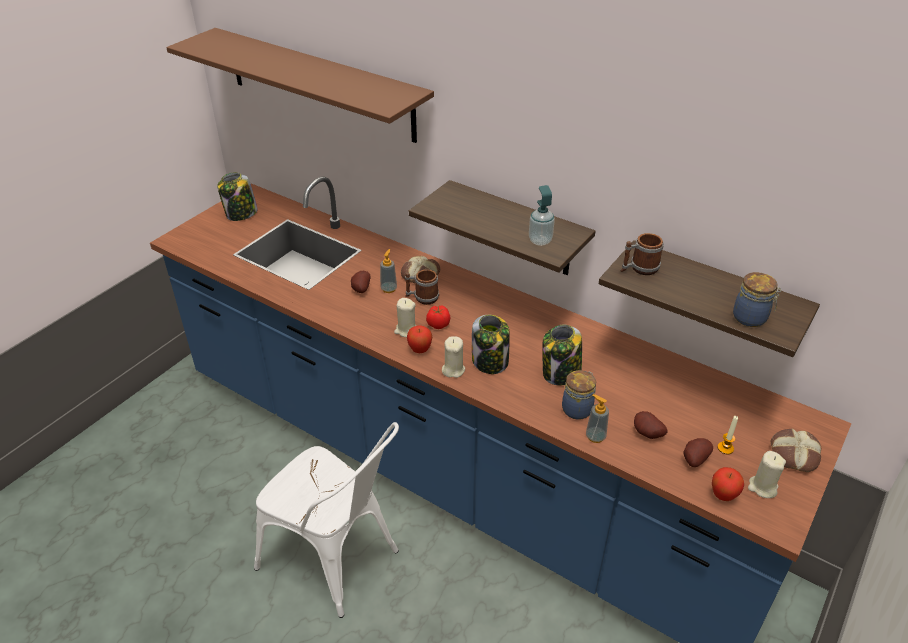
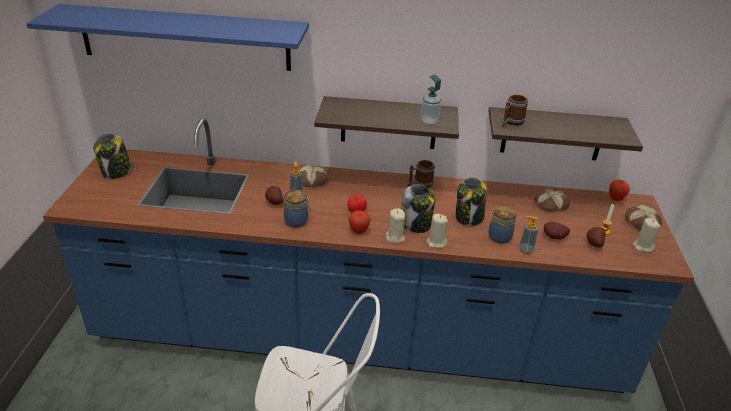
camera: 30 degrees left, 5 degrees down
brown shelf [166,28,434,143] -> blue shelf [26,4,309,71]
beige candle [394,298,417,337] -> beige candle moved to [426,214,448,248]
mug [405,269,439,305] -> mug moved to [408,160,435,188]
apple [712,467,744,501] -> apple moved to [609,180,630,201]
jar [733,272,781,327] -> jar moved to [284,190,311,228]
none -> bread [534,188,570,212]

